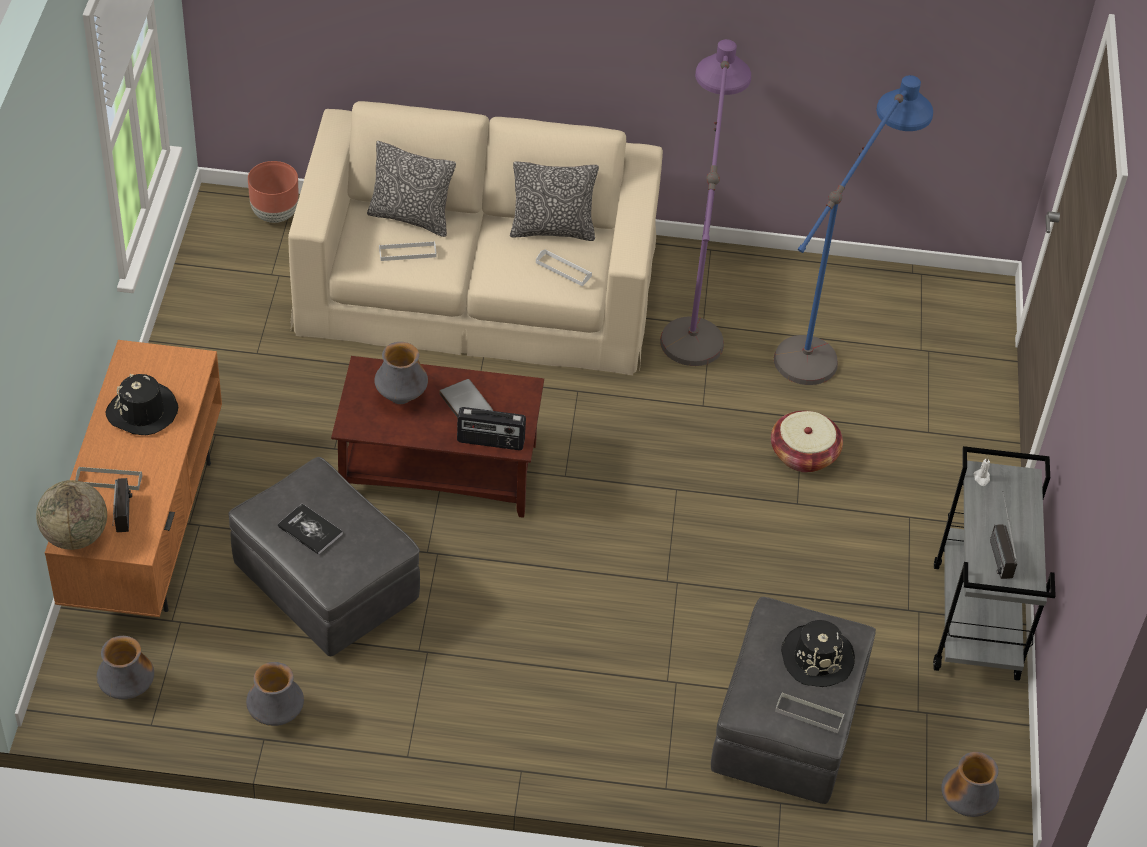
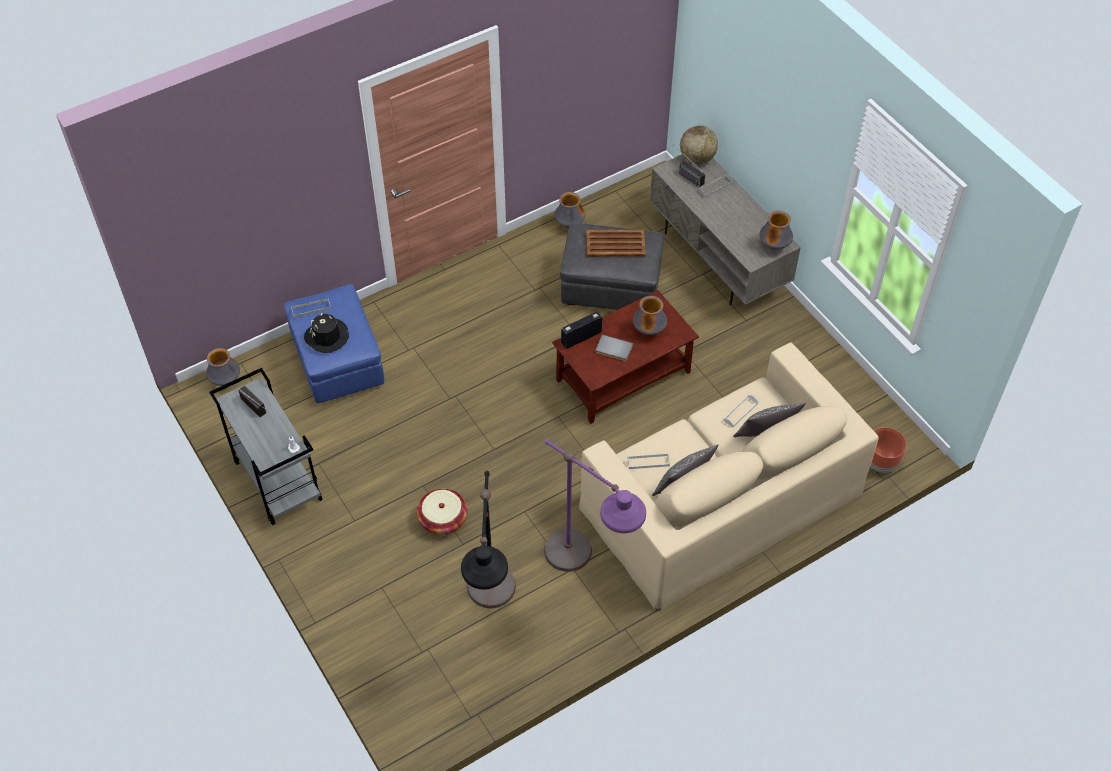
camera: 145 degrees right, 5 degrees up
orange tv stand [45,340,222,617] -> grey tv stand [650,155,801,306]
vase [97,636,154,699] -> vase moved to [759,211,793,250]
black hat [105,374,178,435] -> none
book [277,504,343,555] -> brown tray [586,230,646,257]
grey ottoman [711,597,876,804] -> blue ottoman [284,284,384,403]
blue floor lamp [774,75,933,385] -> black floor lamp [461,471,516,608]

